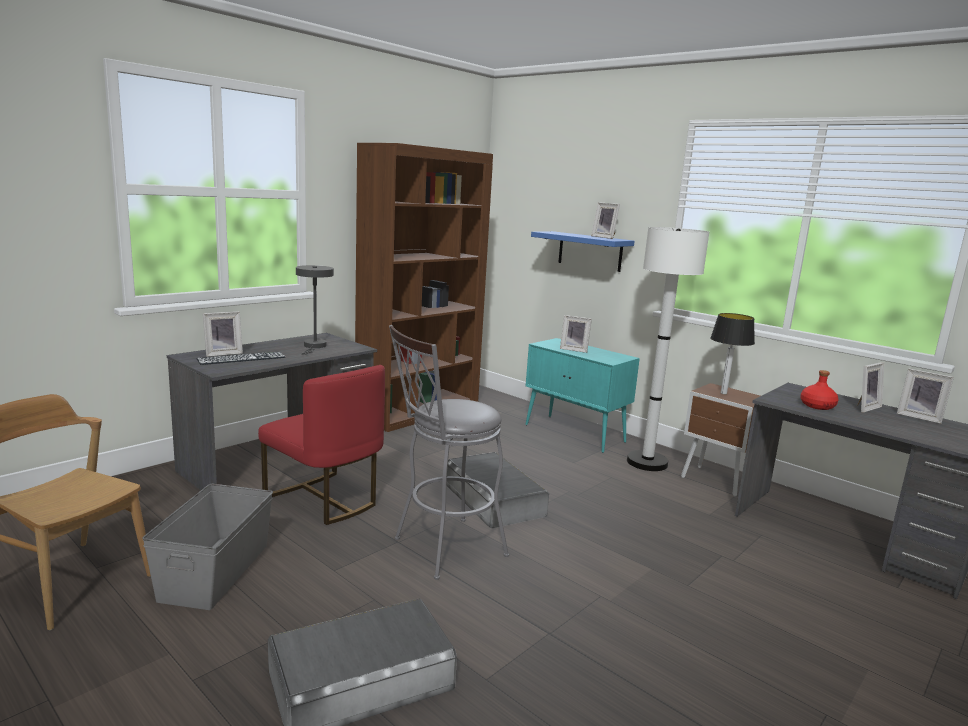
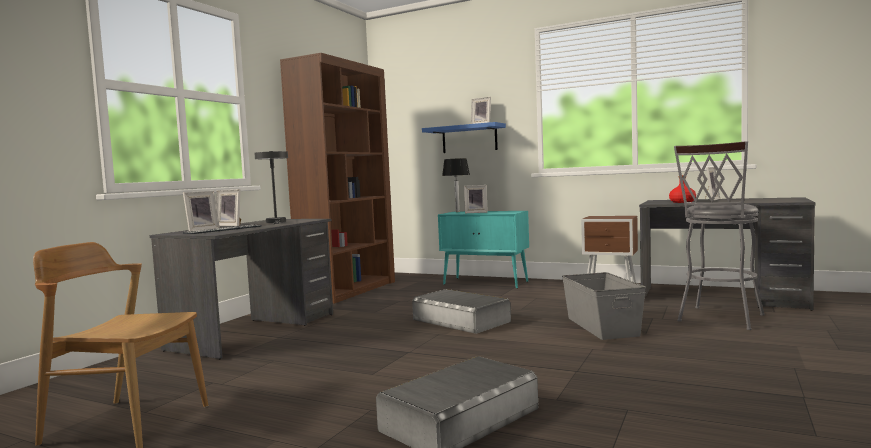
camera: 15 degrees left, 10 degrees down
grey storage box [142,484,273,610] -> grey storage box moved to [562,272,646,340]
red chair [258,365,385,525] -> none
grey stool [389,325,509,580] -> grey stool moved to [674,141,765,330]
white floor lamp [627,227,709,471] -> none
table lamp [710,313,755,394] -> table lamp moved to [442,158,470,212]
picture frame [897,368,954,424] -> picture frame moved to [216,189,241,226]

